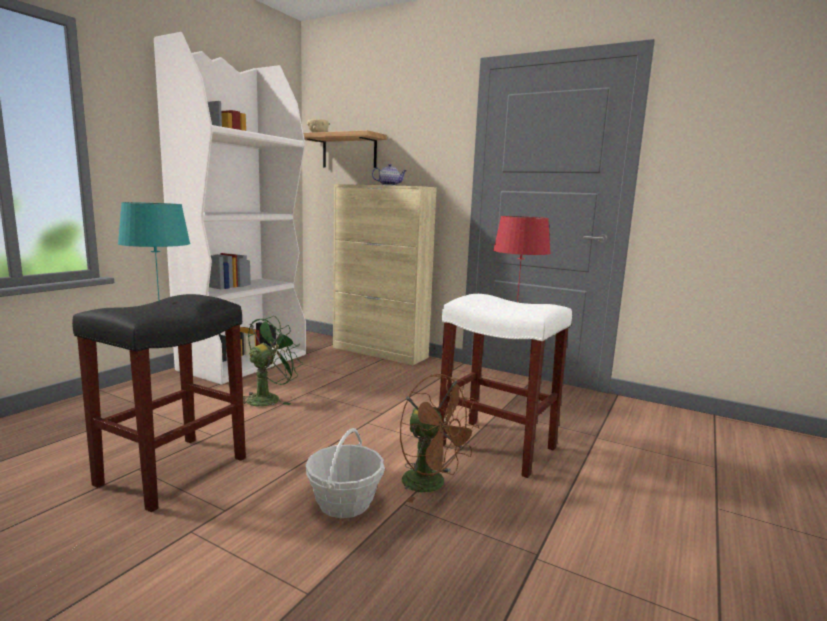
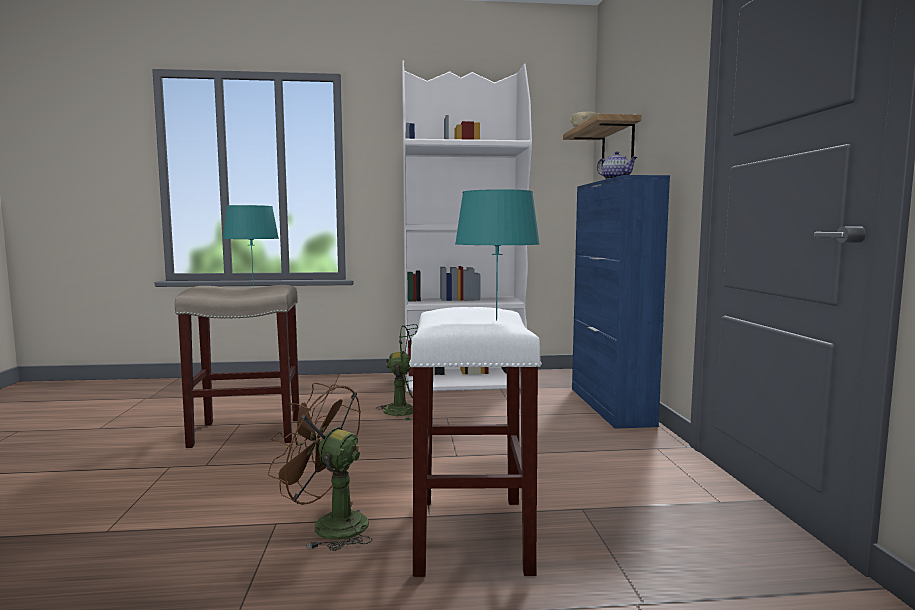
camera: 55 degrees right, 5 degrees down
black stool [72,294,246,512] -> beige stool [175,285,300,448]
basket [305,428,385,518] -> none
beige cabinet [333,184,437,365] -> blue cabinet [572,175,670,429]
brown fan [400,374,480,503] -> brown fan turned 105 degrees clockwise [268,383,373,551]
red table lamp [493,216,551,302] -> turquoise table lamp [455,189,540,320]

